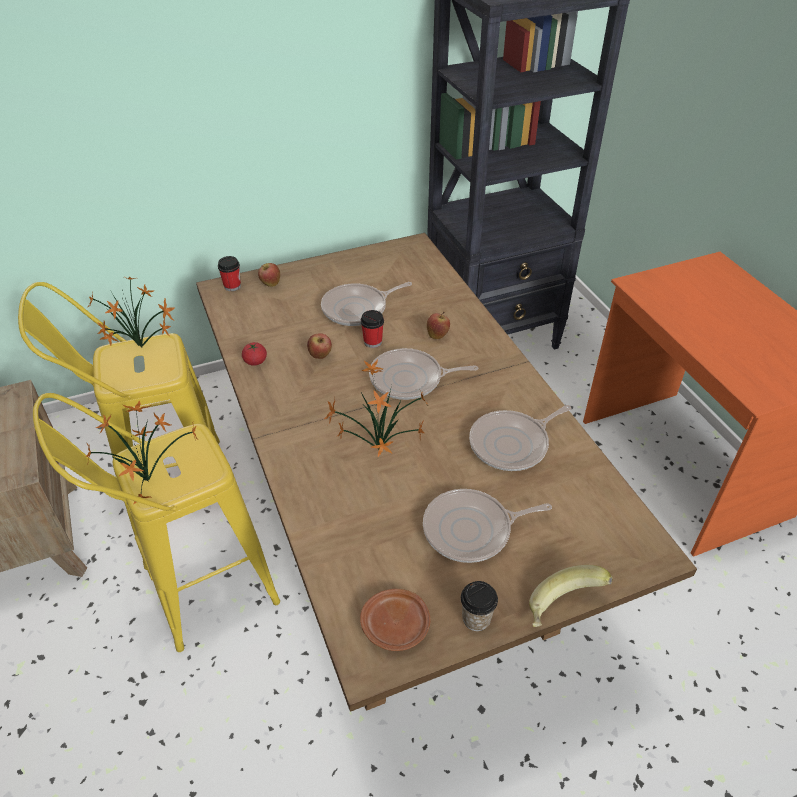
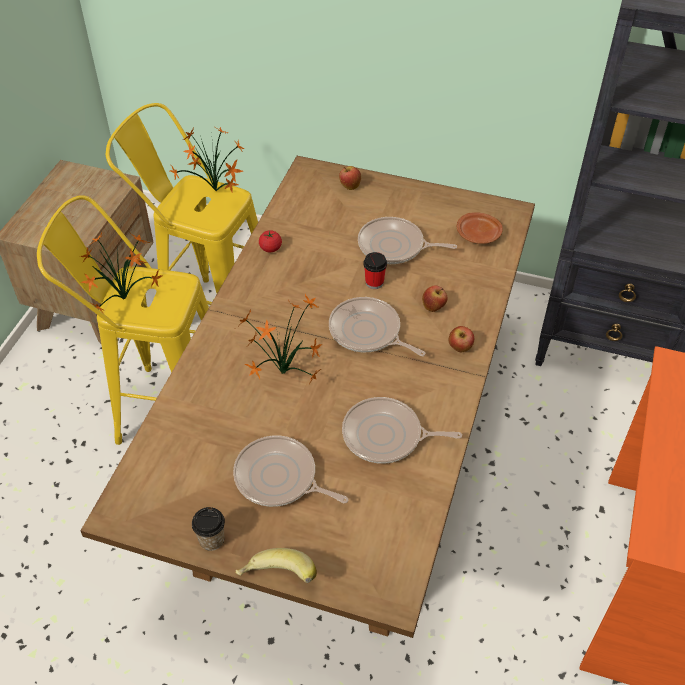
camera: 40 degrees right, 5 degrees up
cup [218,256,241,291] -> none
apple [307,333,332,359] -> apple moved to [449,326,474,352]
brown plate [360,589,430,651] -> brown plate moved to [457,212,503,244]

